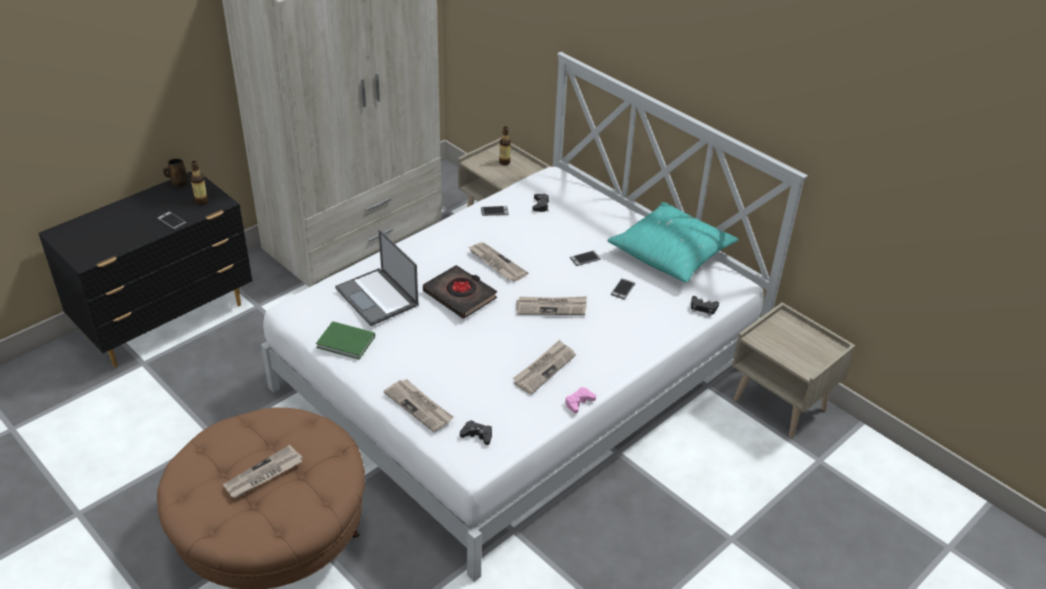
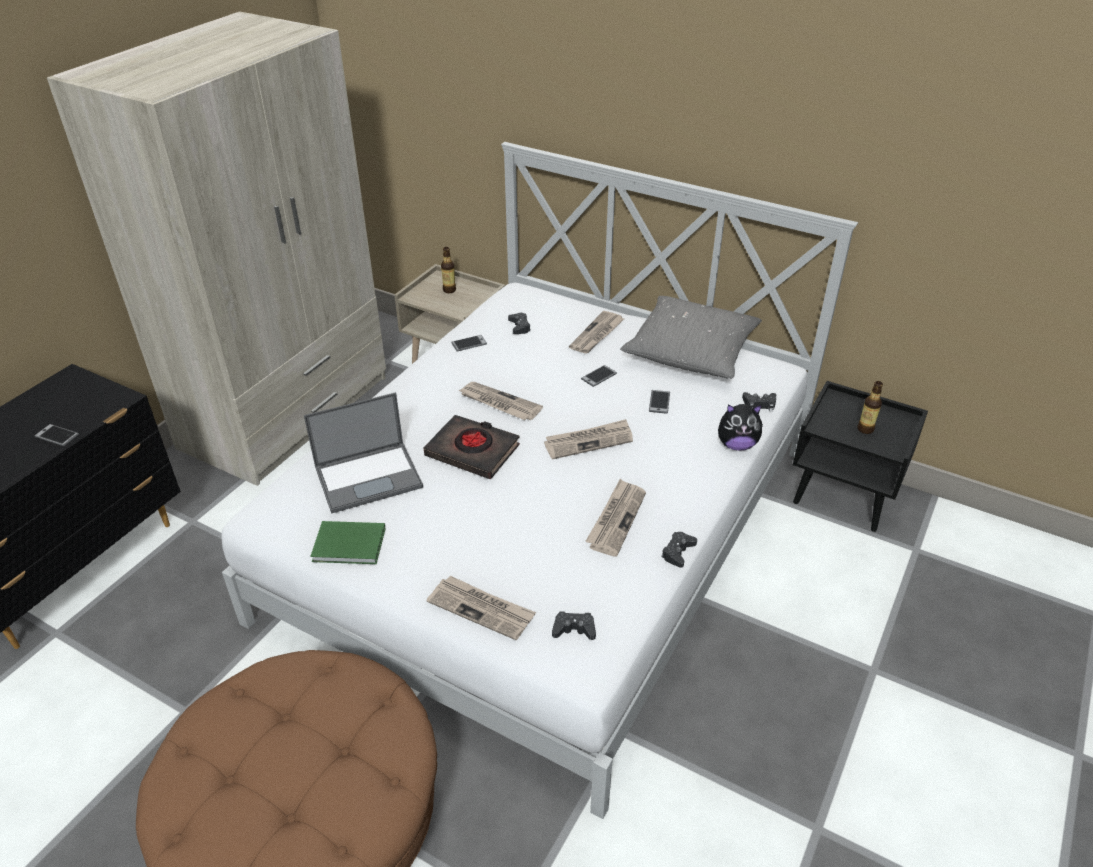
camera: 15 degrees left, 0 degrees up
brown mug [163,158,188,187] -> none
bottle [191,161,208,205] -> bottle moved to [858,381,883,434]
newspaper [223,445,303,498] -> newspaper moved to [569,311,624,353]
laptop [335,229,419,326] -> laptop turned 60 degrees counterclockwise [304,392,423,514]
pink game controller [565,387,596,413] -> black game controller [661,532,697,568]
turquoise pillow [607,202,738,282] -> grey pillow [620,296,762,379]
beige nightstand [732,302,855,438] -> black nightstand [793,381,928,532]
none -> plush toy [718,404,763,451]

